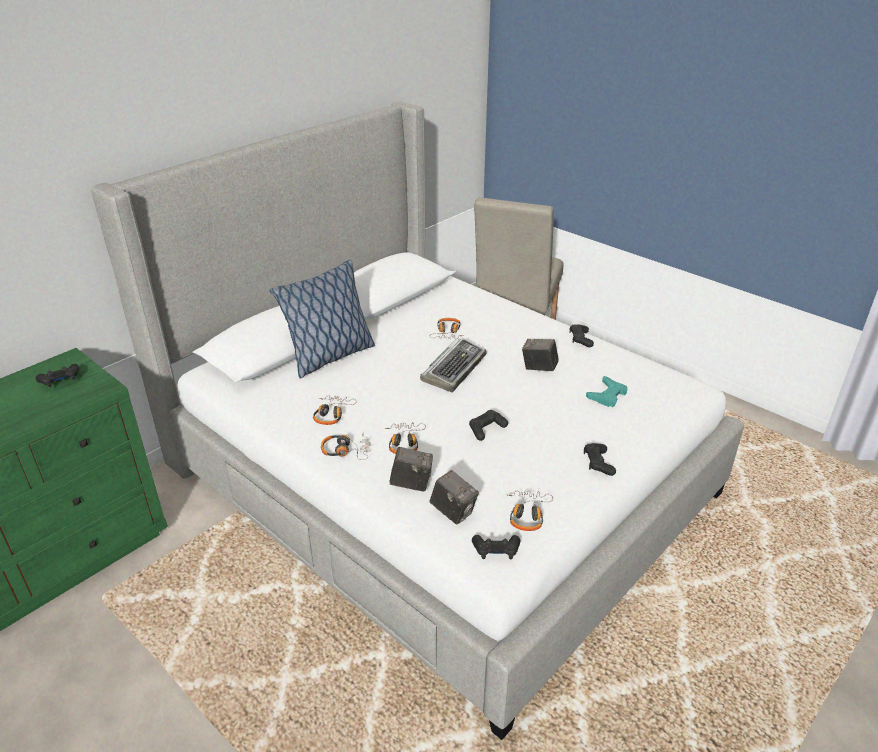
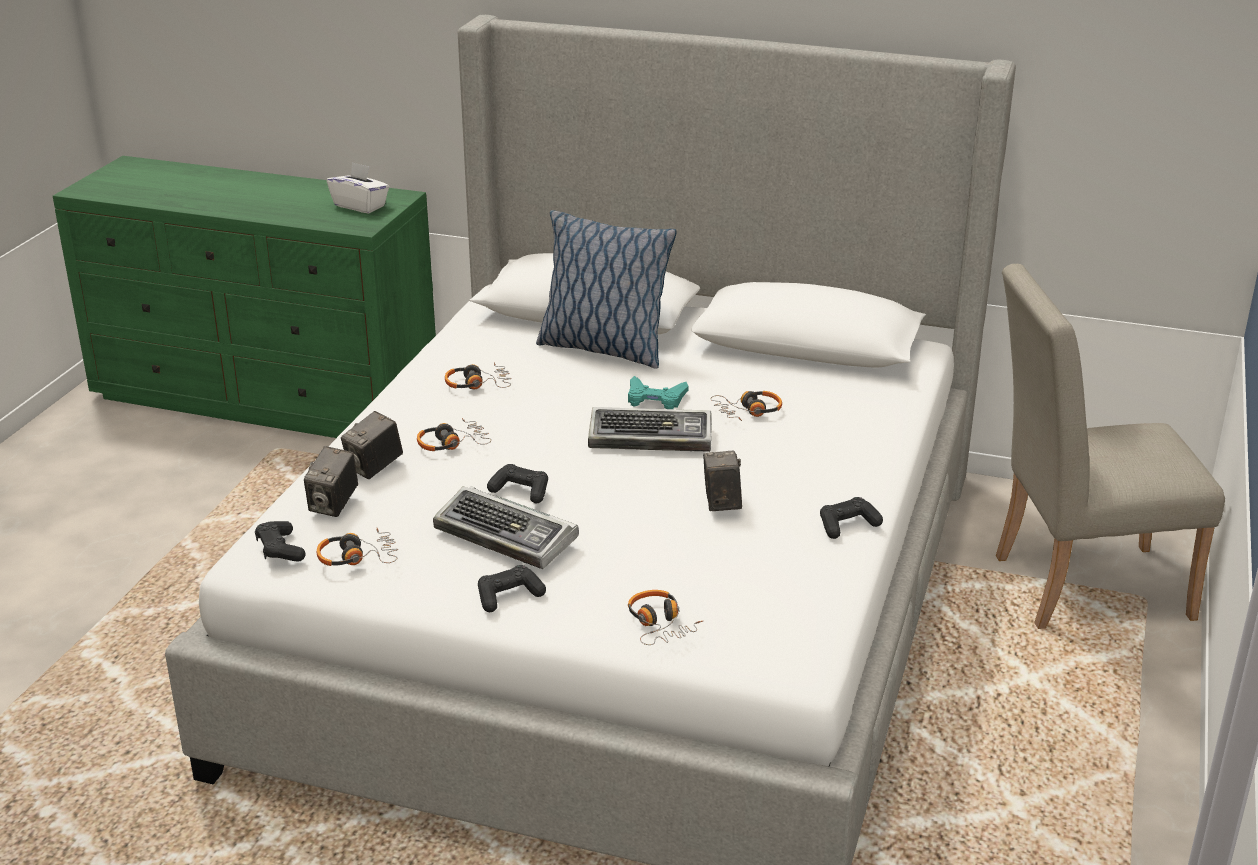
camera: 65 degrees right, 5 degrees down
black game controller [35,364,79,387] -> white tissue box [327,162,390,214]
headphones [321,434,371,460] -> headphones moved to [628,590,703,645]
camera [390,447,433,492] -> camera turned 60 degrees clockwise [341,411,403,479]
turquoise game controller [586,376,627,407] -> turquoise game controller moved to [628,376,688,409]
none -> keyboard [433,486,579,569]

